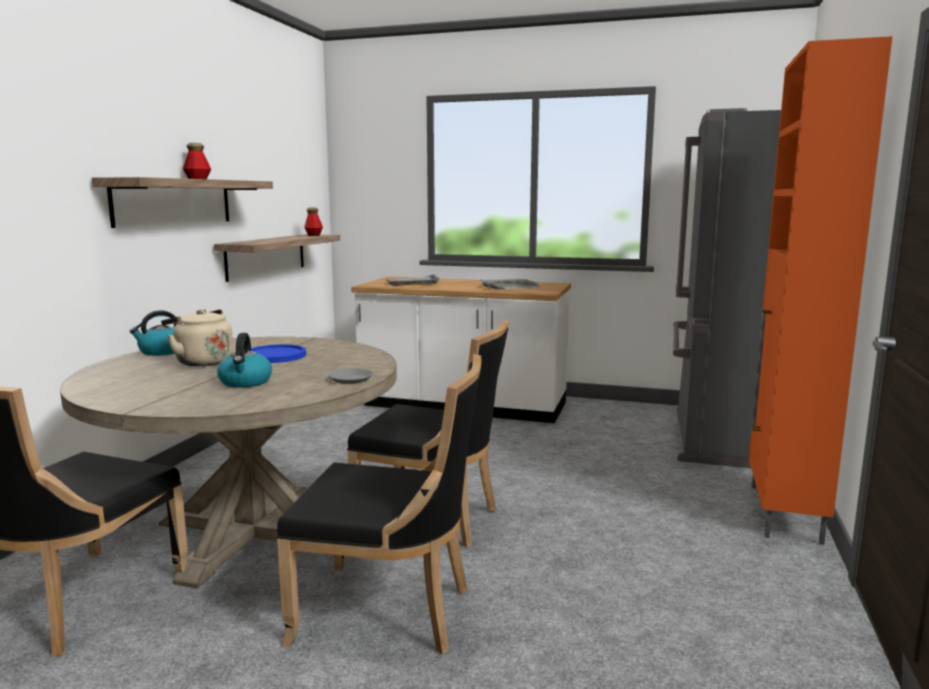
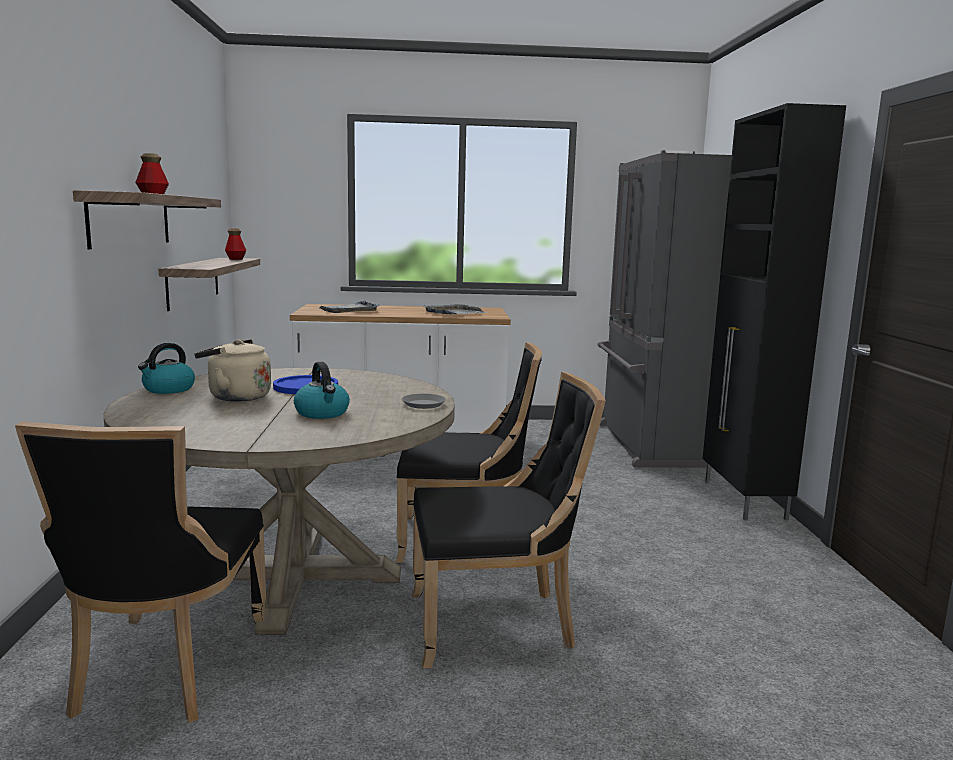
camera: 20 degrees left, 0 degrees up
orange cabinet [749,36,893,545] -> black cabinet [703,103,846,520]

